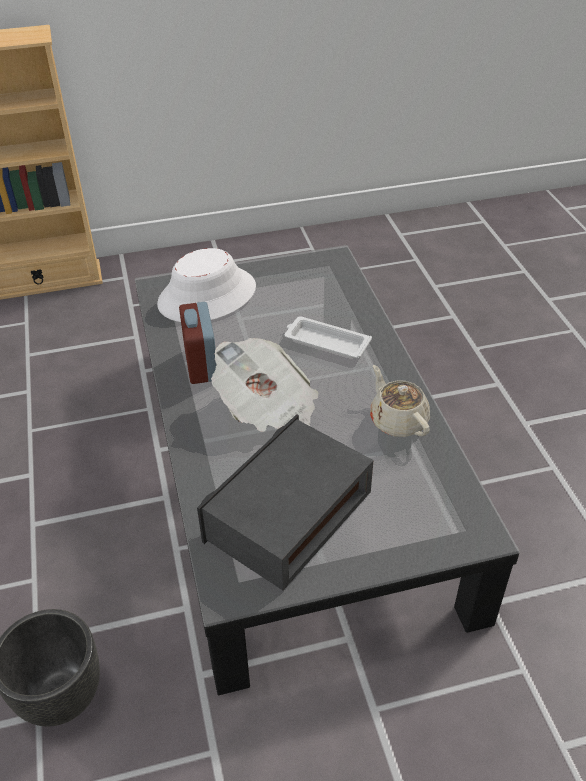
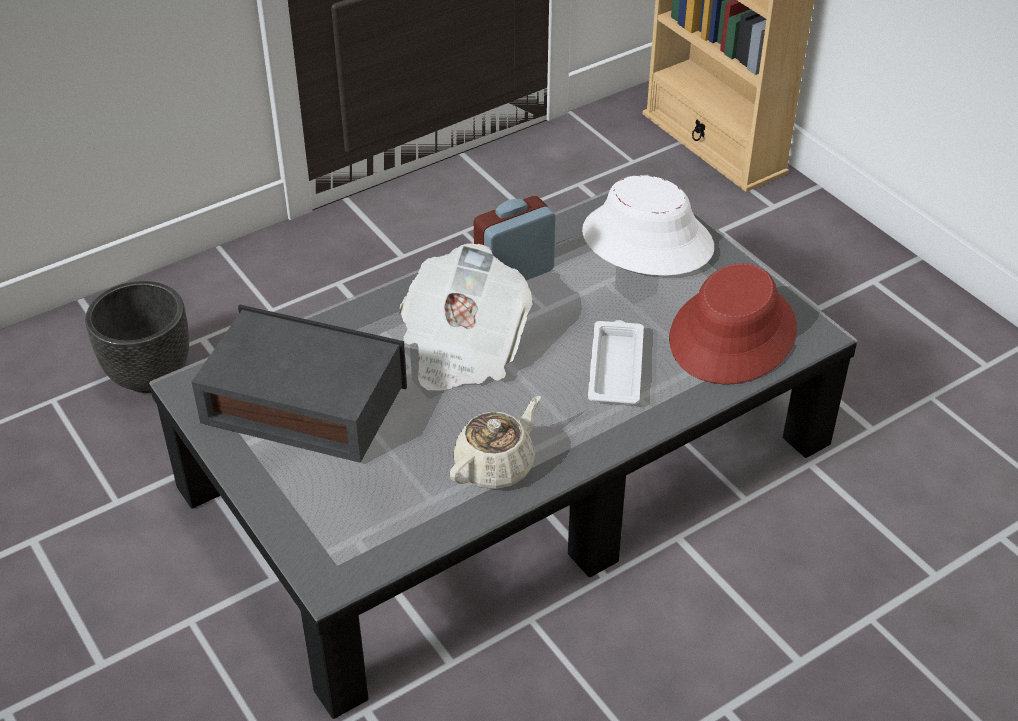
camera: 70 degrees right, 0 degrees up
none -> red hat [669,263,797,384]

